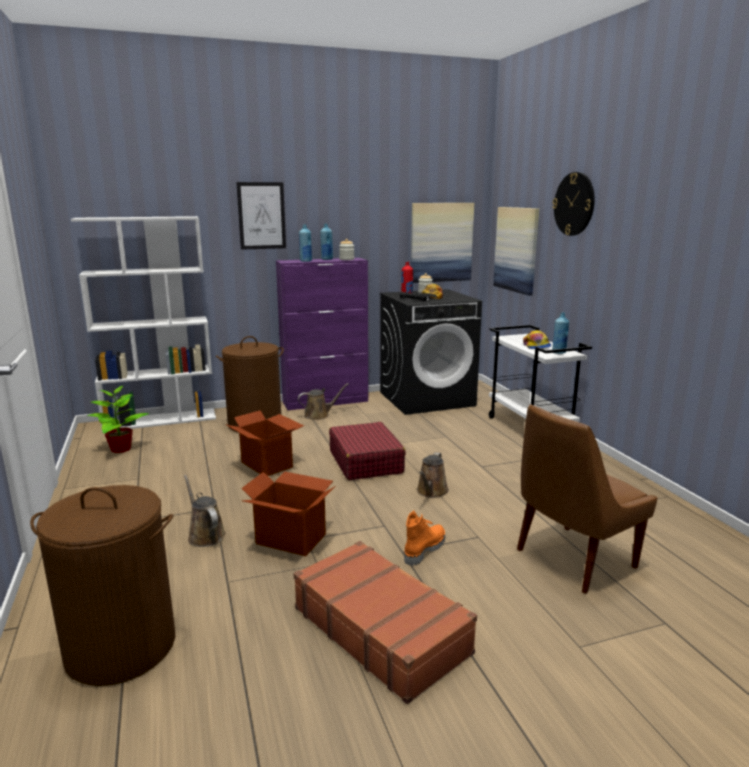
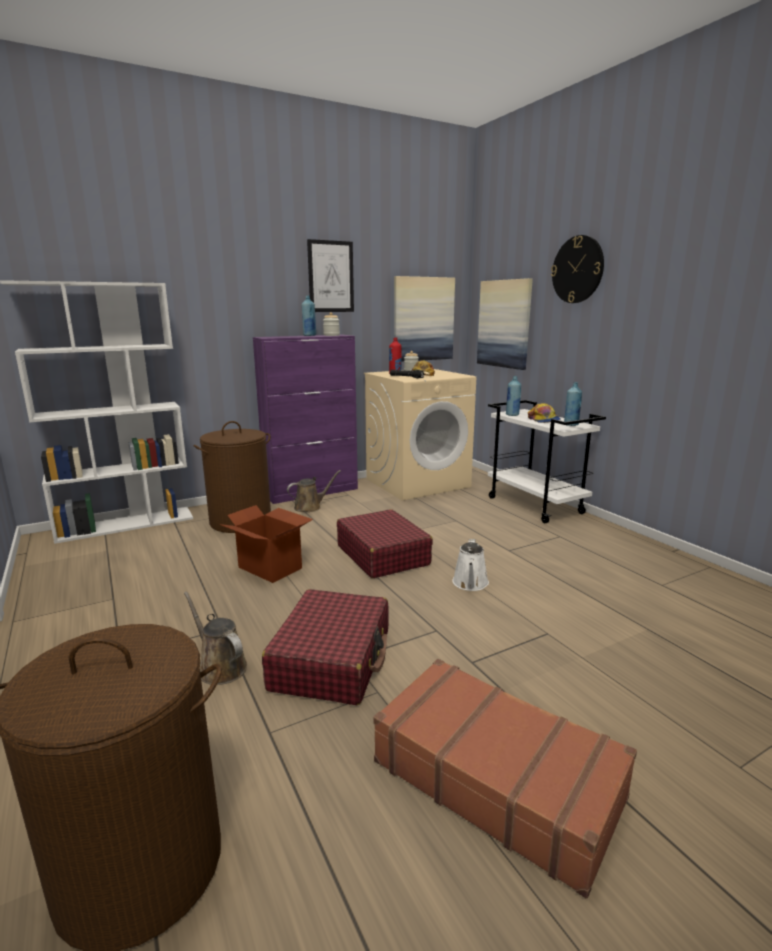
camera: 10 degrees left, 0 degrees up
potted plant [87,385,149,453] -> none
picture [236,182,286,250] -> picture moved to [307,239,354,312]
cardboard box [241,472,336,556] -> red suitcase [262,589,389,705]
blue bottle [299,224,312,262] -> blue bottle moved to [506,376,521,416]
black washing machine [380,289,482,415] -> beige washing machine [364,369,476,501]
orange boot [404,511,445,566] -> none
brown watering can [417,452,449,498] -> white watering can [452,539,489,591]
brown chair [517,404,658,594] -> none

